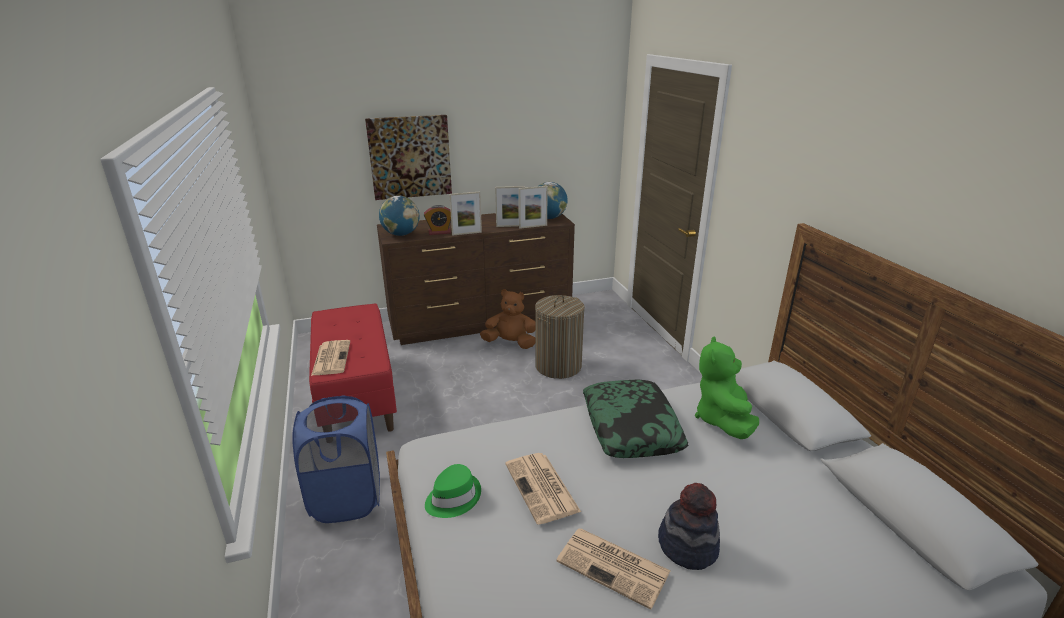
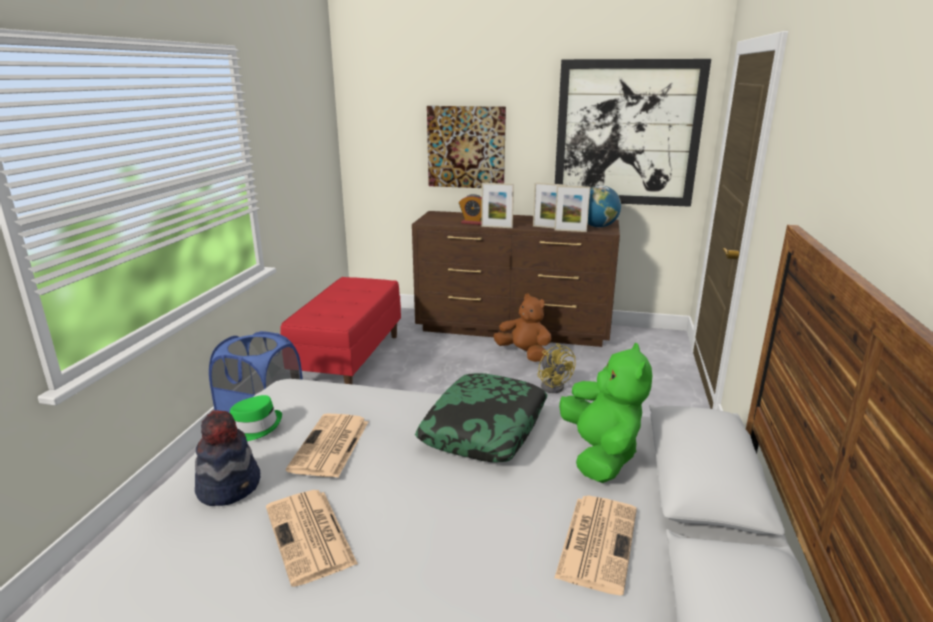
camera: 30 degrees right, 5 degrees down
newspaper [311,340,350,376] -> newspaper moved to [554,496,637,596]
globe [379,196,419,236] -> none
laundry basket [535,295,585,379] -> yellow fan [537,343,576,393]
hat [658,483,720,570] -> hat moved to [195,410,260,506]
green plush toy [695,336,759,439] -> green plush toy turned 135 degrees clockwise [559,343,652,483]
none -> picture [555,59,711,207]

